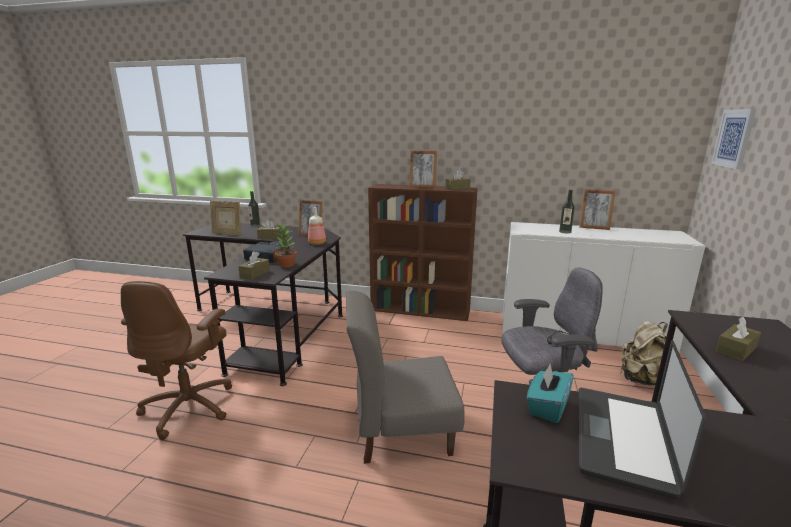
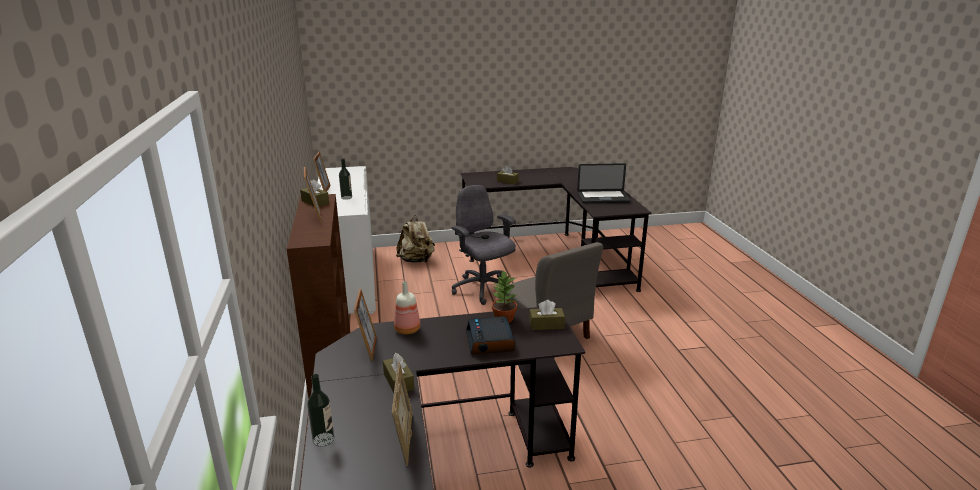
camera: 115 degrees left, 5 degrees up
brown office chair [121,281,232,440] -> none
turquoise tissue box [526,364,574,423] -> none
picture [711,109,757,169] -> none

